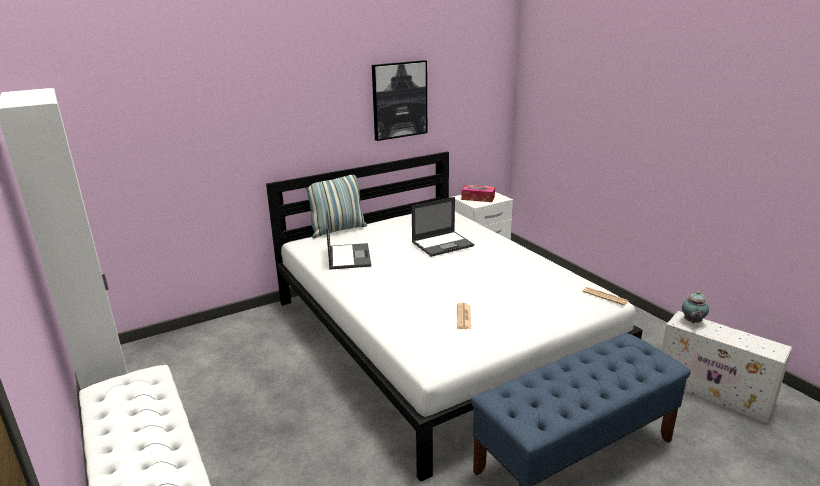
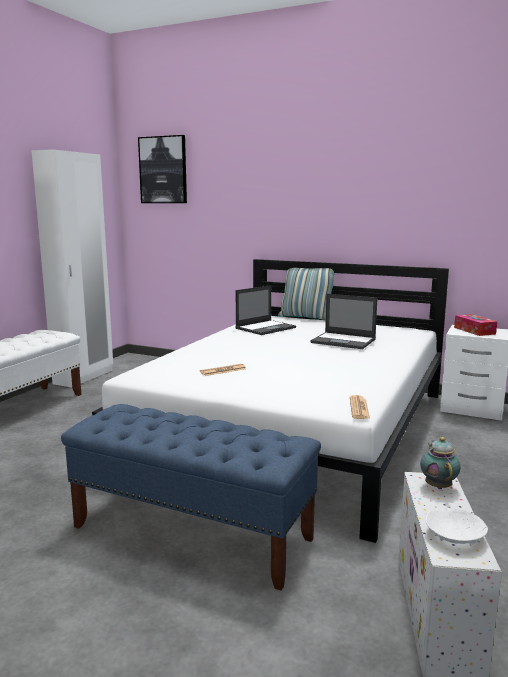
camera: 55 degrees right, 10 degrees down
picture [372,60,427,141] -> picture moved to [138,135,187,203]
teapot [682,291,709,323] -> teapot turned 105 degrees clockwise [420,437,460,489]
none -> white bowl [425,508,488,545]

